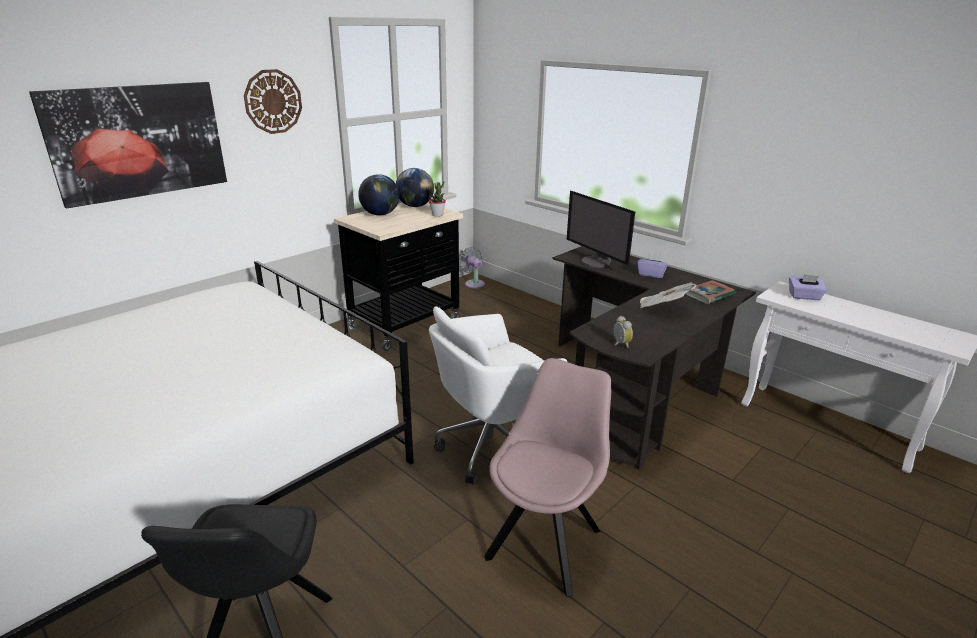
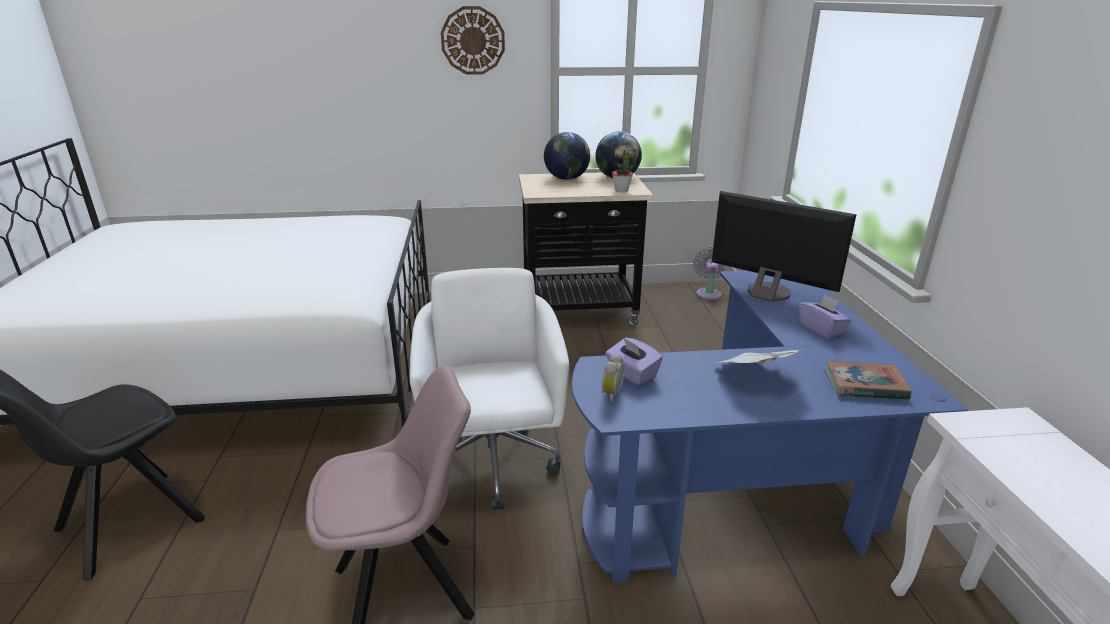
camera: 40 degrees right, 0 degrees up
picture [29,82,227,208] -> none
white office chair [429,306,568,485] -> white office chair turned 75 degrees clockwise [410,268,569,510]
black desk [553,246,756,470] -> blue desk [572,271,968,583]
monitor [567,191,635,268] -> monitor turned 120 degrees clockwise [711,191,857,302]
purple tissue box [789,274,827,300] -> purple tissue box moved to [605,337,663,385]

